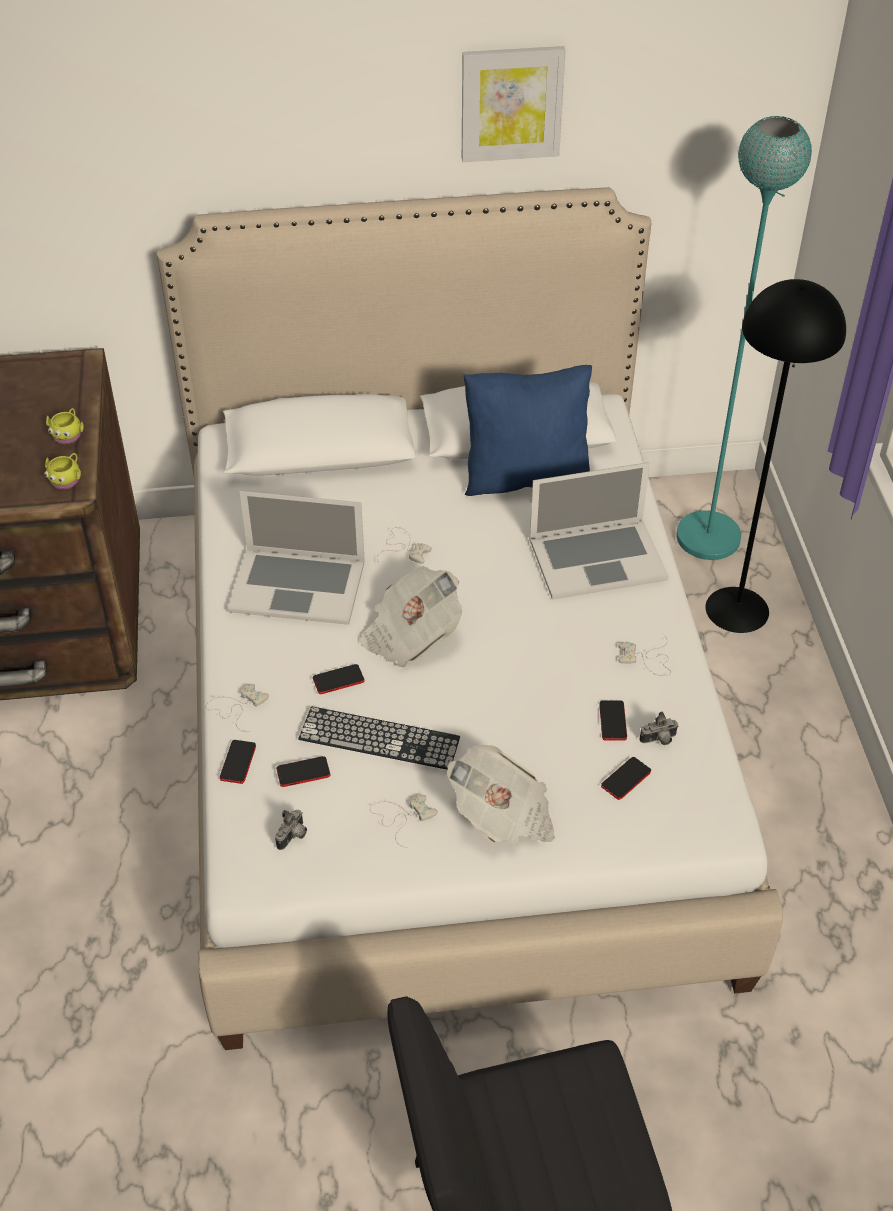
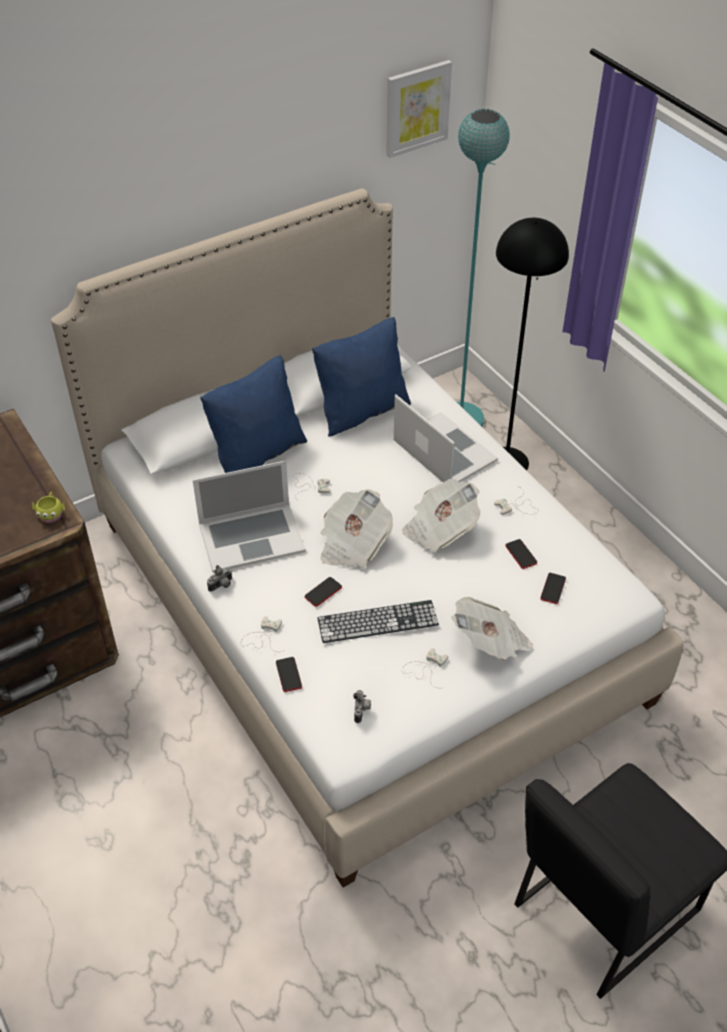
camera: 25 degrees left, 0 degrees up
yellow mug [46,408,83,444] -> none
phone [276,756,331,787] -> none
picture [462,46,566,162] -> picture moved to [387,60,452,158]
laptop [530,462,669,600] -> laptop turned 90 degrees counterclockwise [394,395,498,482]
camera [640,712,679,745] -> camera moved to [207,565,232,592]
none -> blue pillow [200,355,307,473]
none -> newspaper [402,478,480,553]

